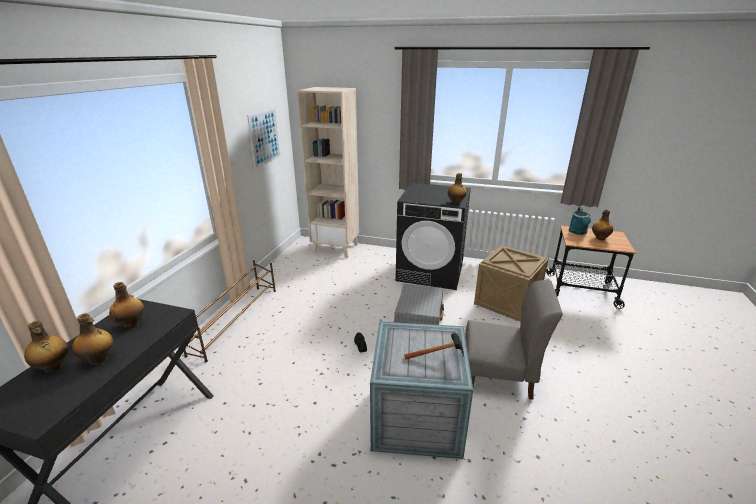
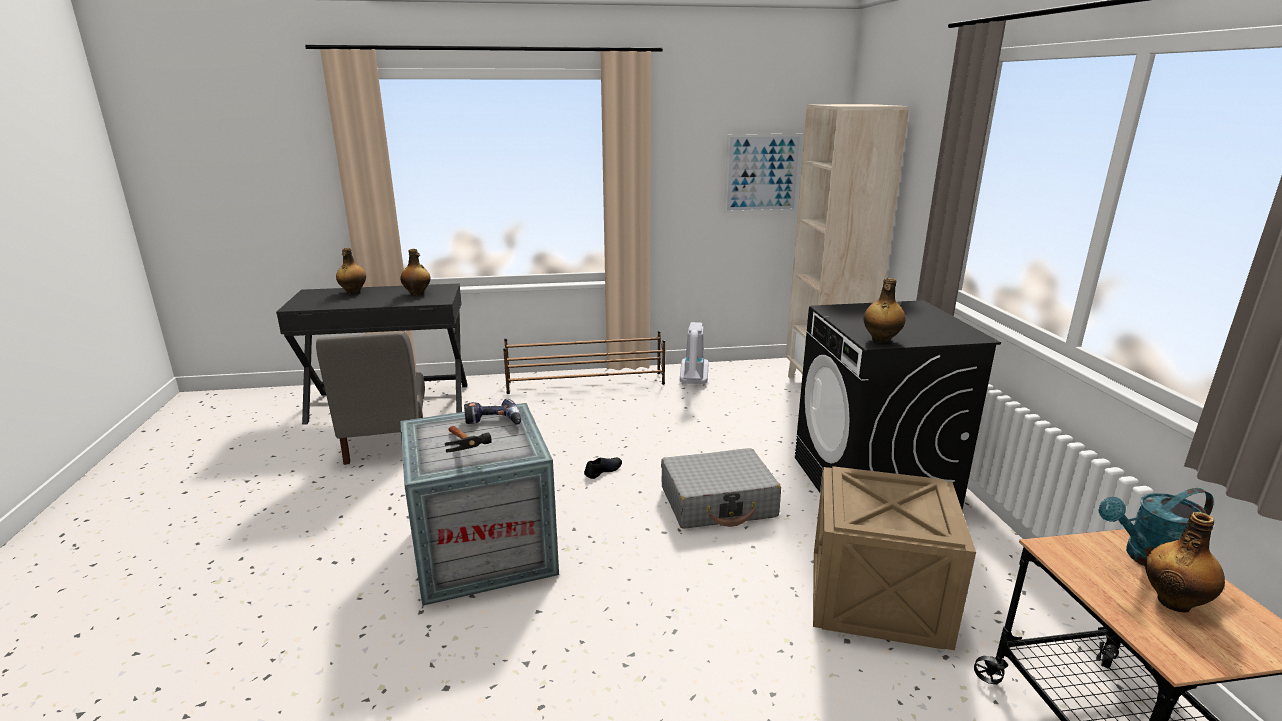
camera: 65 degrees right, 5 degrees down
bottle [72,313,114,365] -> none
grey chair [465,280,563,400] -> grey chair moved to [316,332,425,465]
none -> power drill [464,399,521,424]
none -> vacuum cleaner [680,322,709,385]

